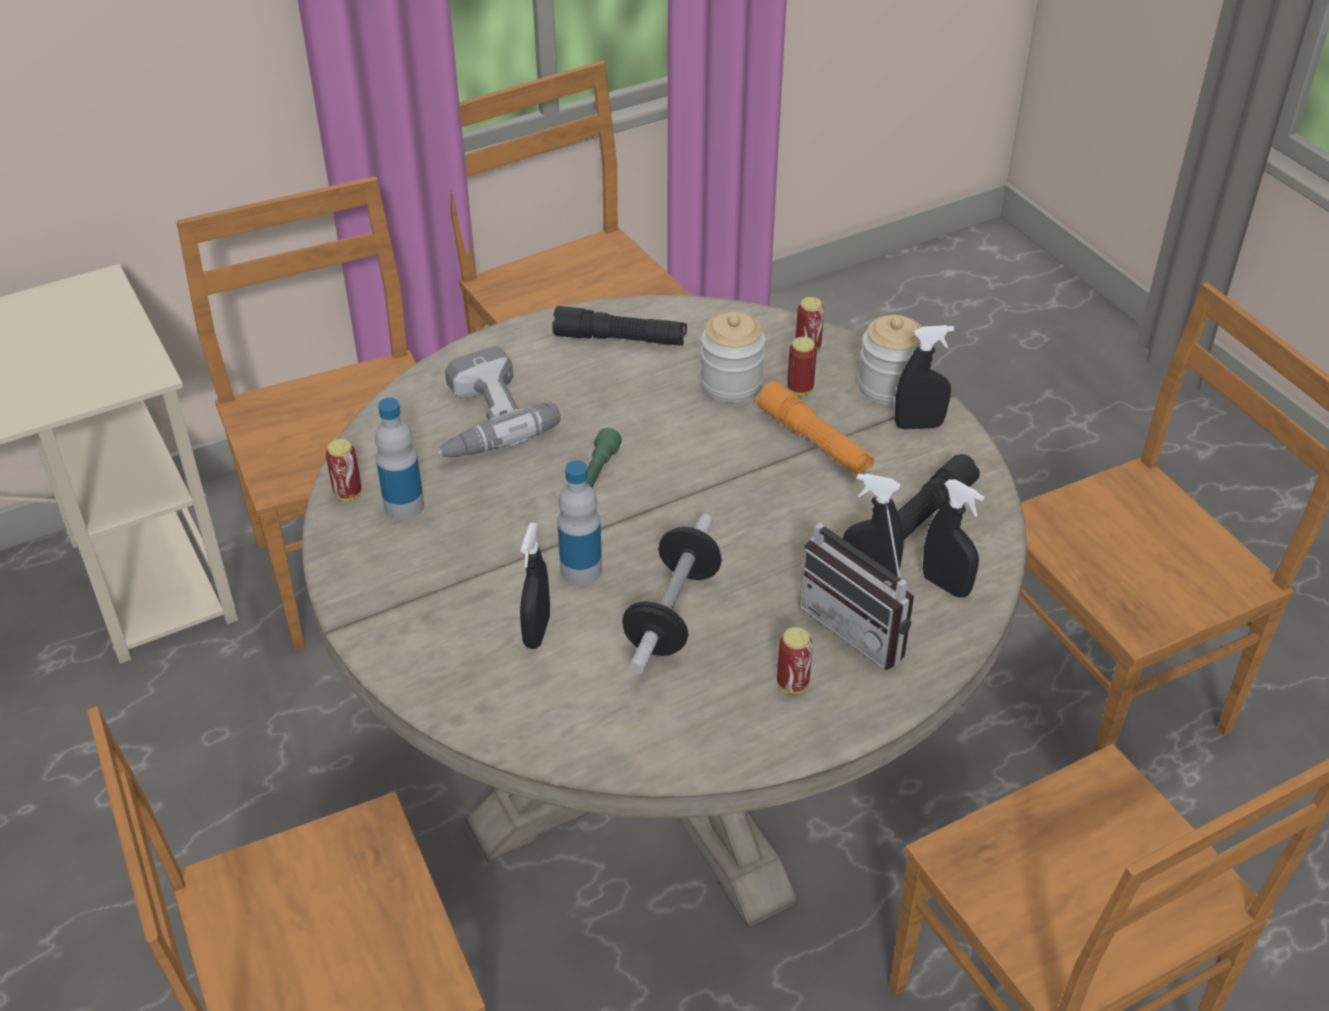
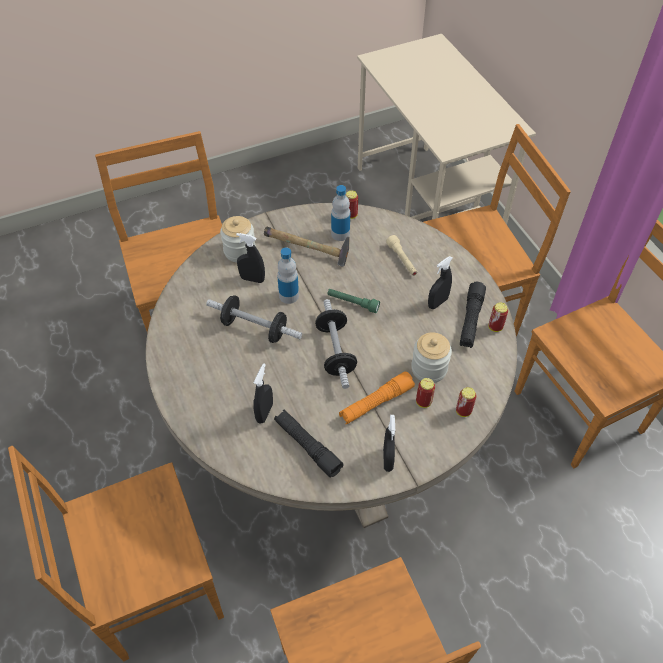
camera: 95 degrees right, 10 degrees up
power drill [437,346,560,457] -> beige flashlight [386,235,417,276]
can [777,627,813,694] -> can moved to [488,303,508,332]
radio [799,501,914,670] -> none
jar [858,315,921,405] -> jar moved to [220,216,256,262]
black spray bottle [923,480,984,597] -> black spray bottle moved to [428,256,453,309]
none -> hammer [264,227,350,267]
none -> dumbbell [315,299,357,389]

